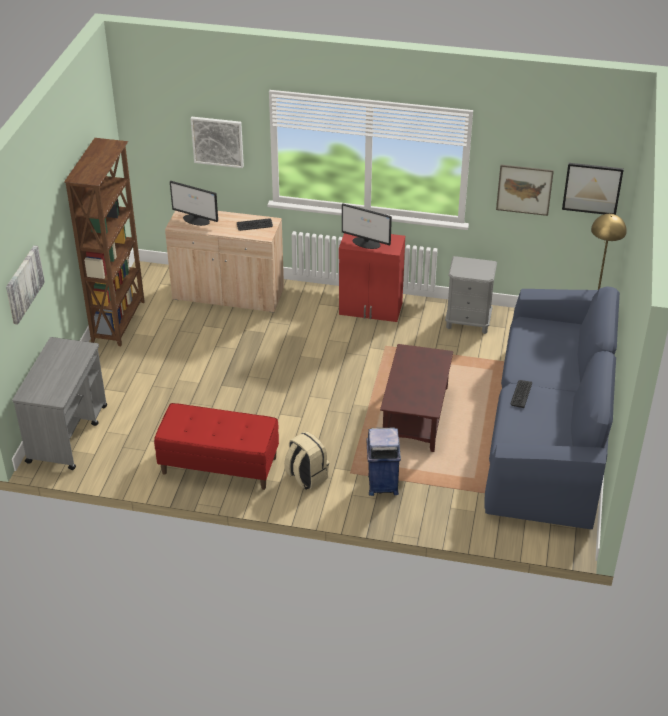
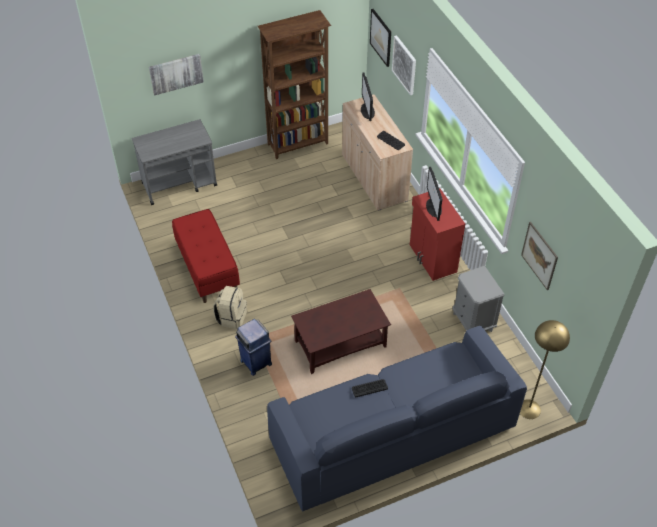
camera: 55 degrees right, 10 degrees up
picture [562,163,624,215] -> picture moved to [370,9,391,67]

